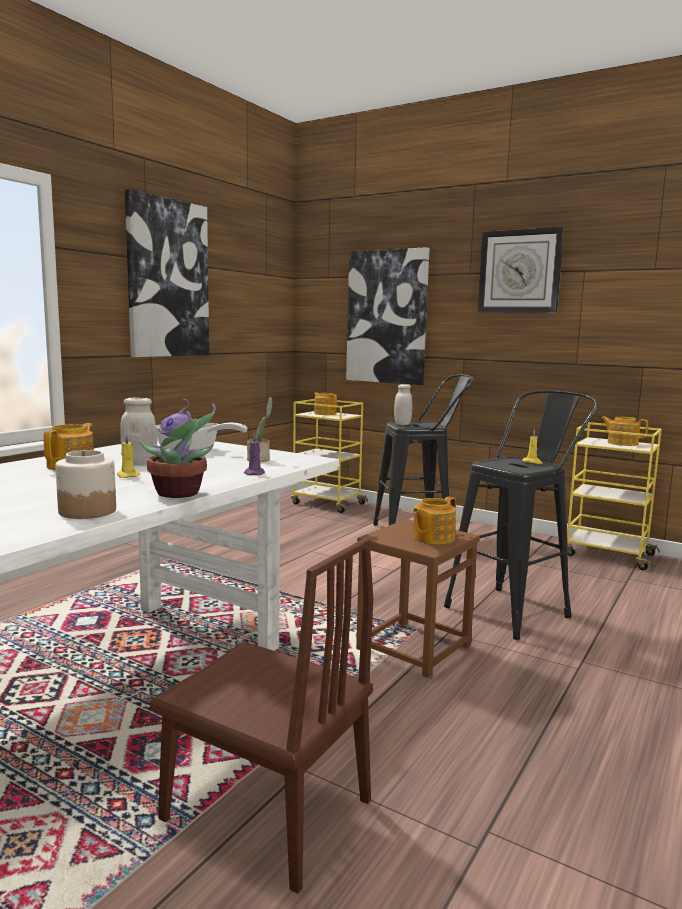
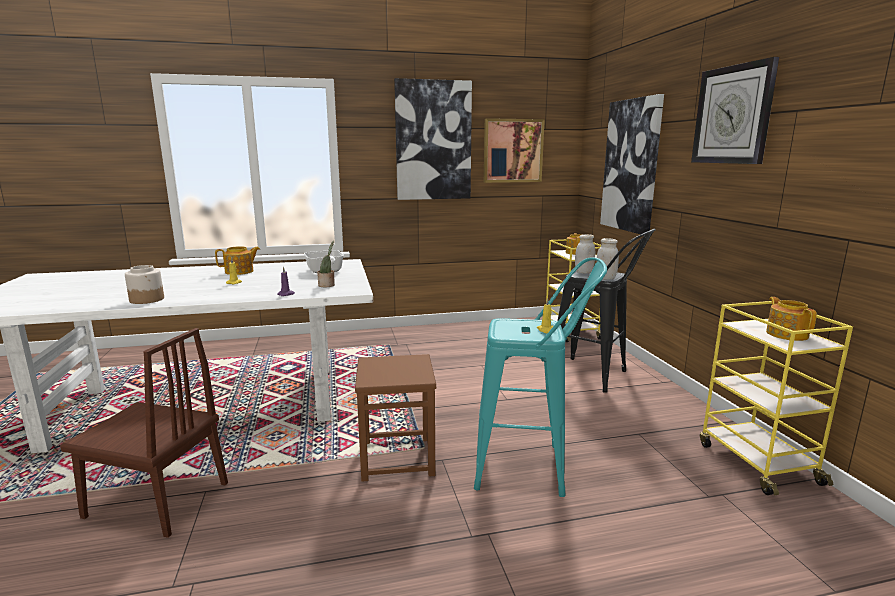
camera: 45 degrees right, 5 degrees up
white jar [120,398,157,465] -> white jar moved to [596,238,619,280]
potted plant [140,399,216,498] -> none
brown chair [150,537,373,894] -> brown chair turned 60 degrees counterclockwise [60,328,228,538]
teapot [413,496,456,544] -> none
black stool [444,390,599,640] -> turquoise stool [474,257,607,497]
none -> picture [484,118,545,183]

